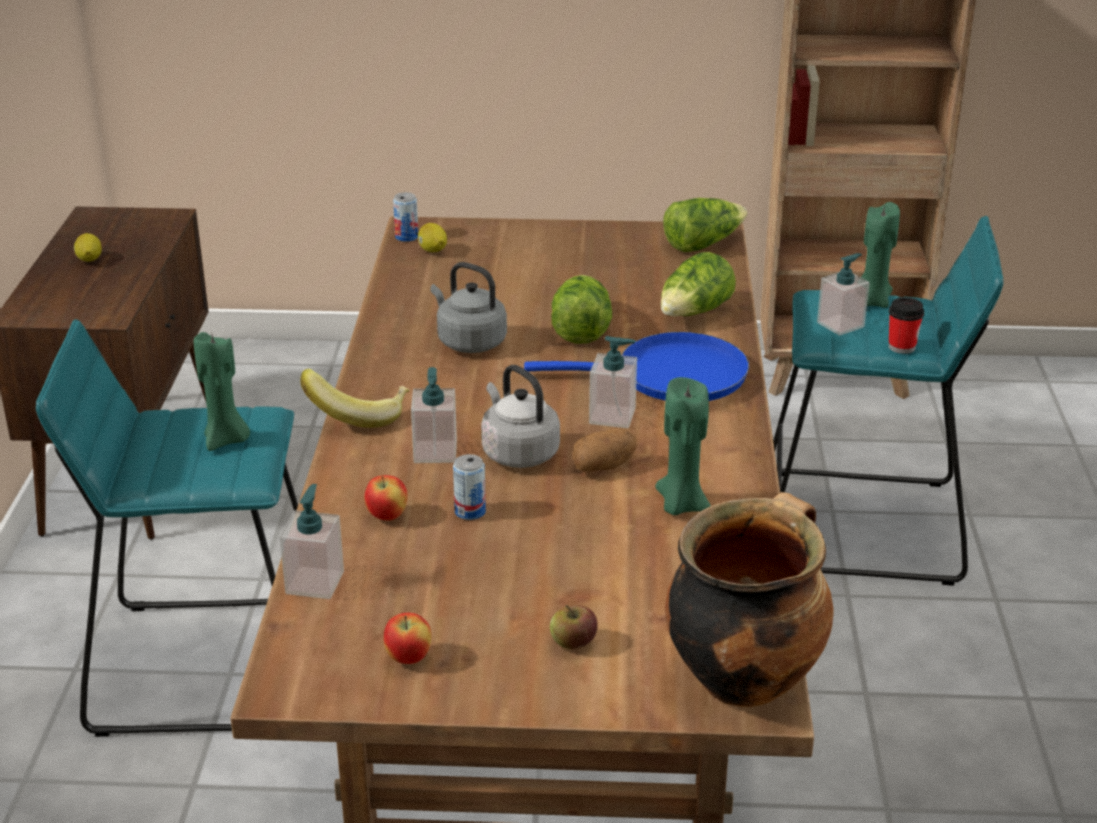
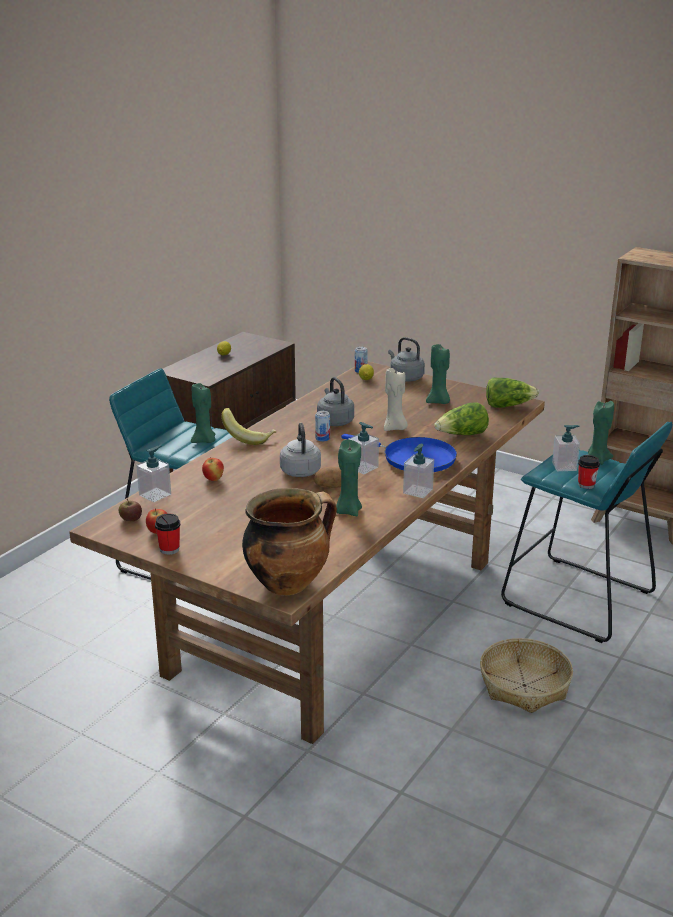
camera: 30 degrees right, 5 degrees down
soap dispenser [411,367,457,463] -> soap dispenser moved to [403,444,434,498]
can [453,454,486,520] -> can moved to [315,411,330,442]
apple [550,605,598,649] -> apple moved to [119,499,142,521]
lettuce [551,275,612,344] -> beige candle [384,368,408,431]
none -> cup [155,514,181,555]
none -> grey kettle [388,337,425,382]
none -> green candle [426,344,450,404]
none -> basket [480,638,573,713]

